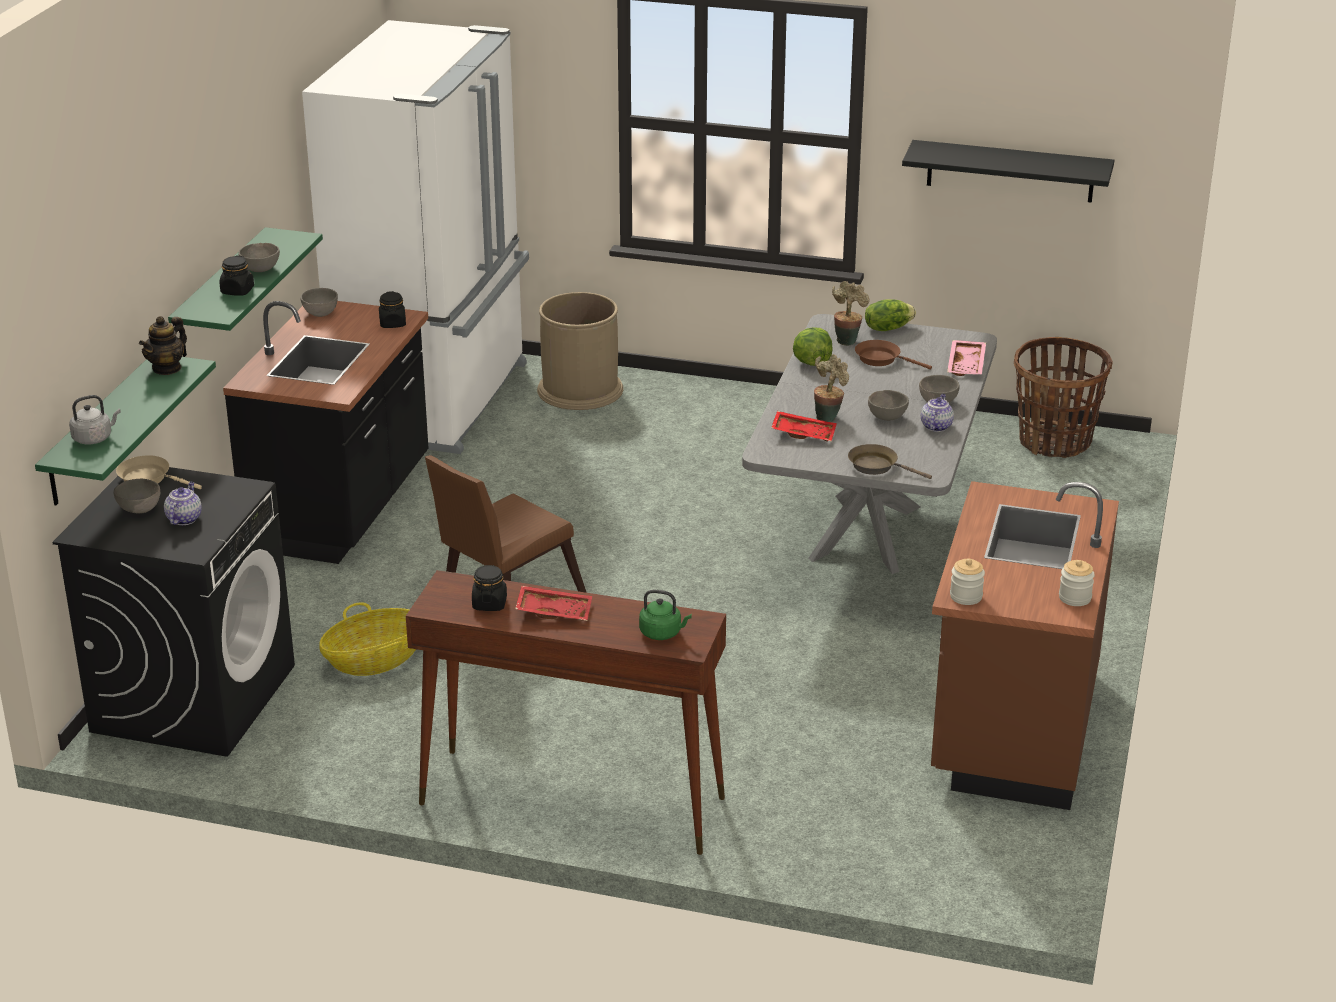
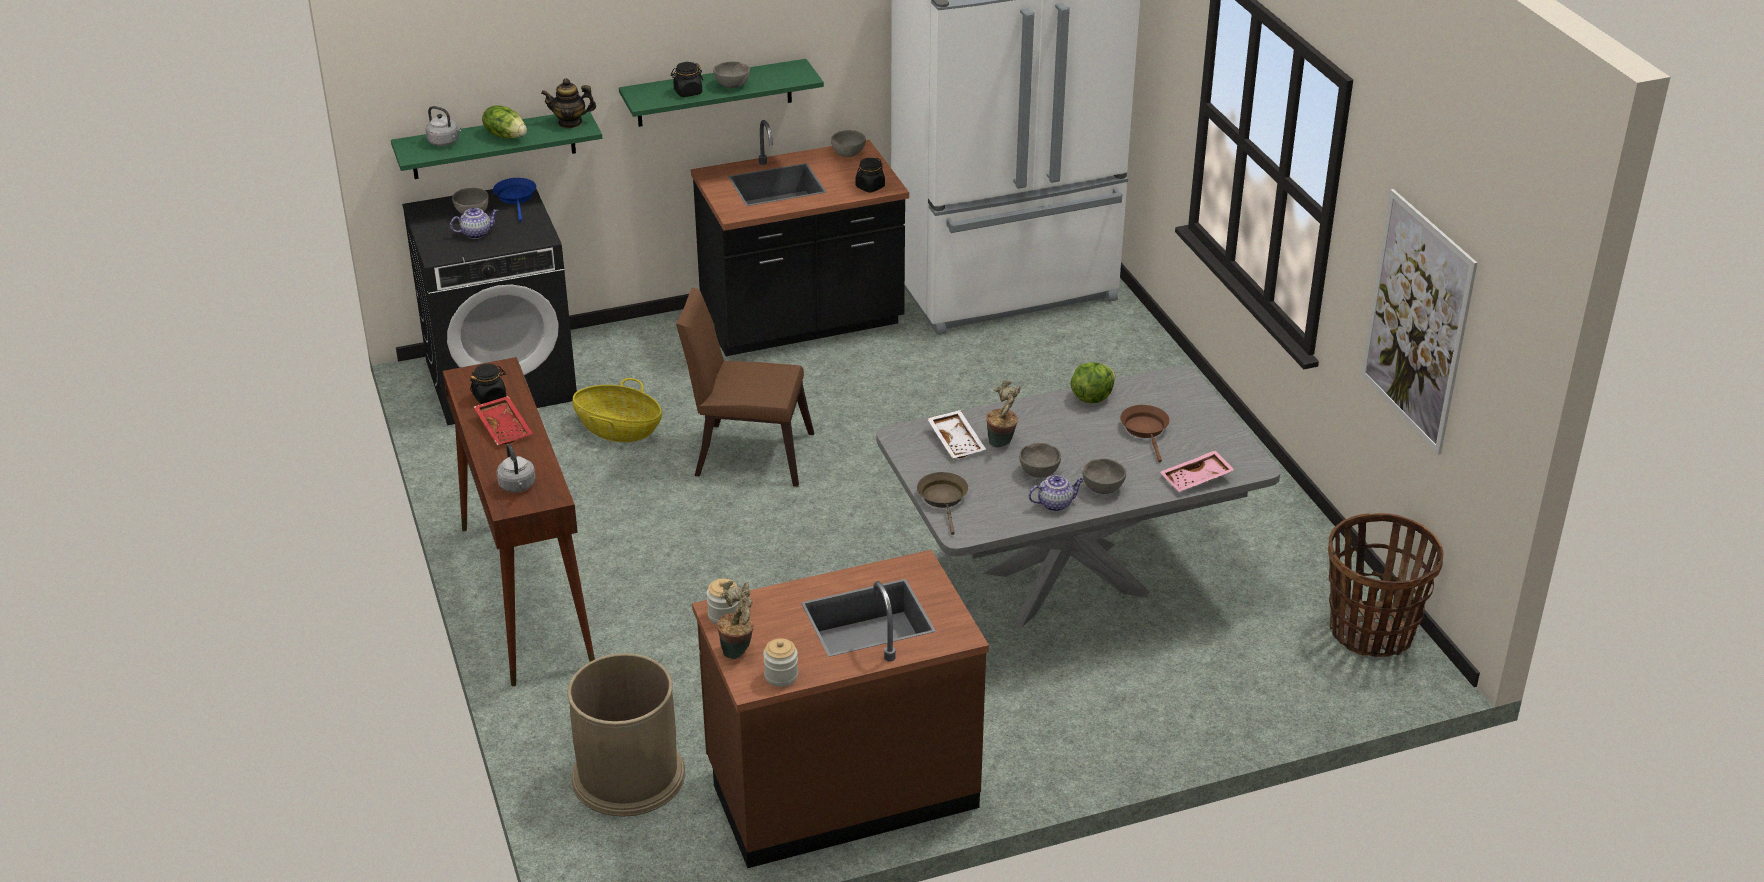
camera: 55 degrees right, 5 degrees up
beige frying pan [116,455,202,489] -> blue frying pan [493,178,536,221]
brown trash can [537,292,623,410] -> brown trash can moved to [567,653,685,817]
green kettle [639,590,692,640] -> grey kettle [497,444,536,492]
red tray [771,411,837,441] -> white tray [927,410,986,459]
potted plant [832,281,870,346] -> potted plant moved to [717,581,754,659]
lettuce [865,299,916,331] -> lettuce moved to [482,105,527,139]
black shelf [902,140,1114,203] -> picture [1361,189,1477,454]

